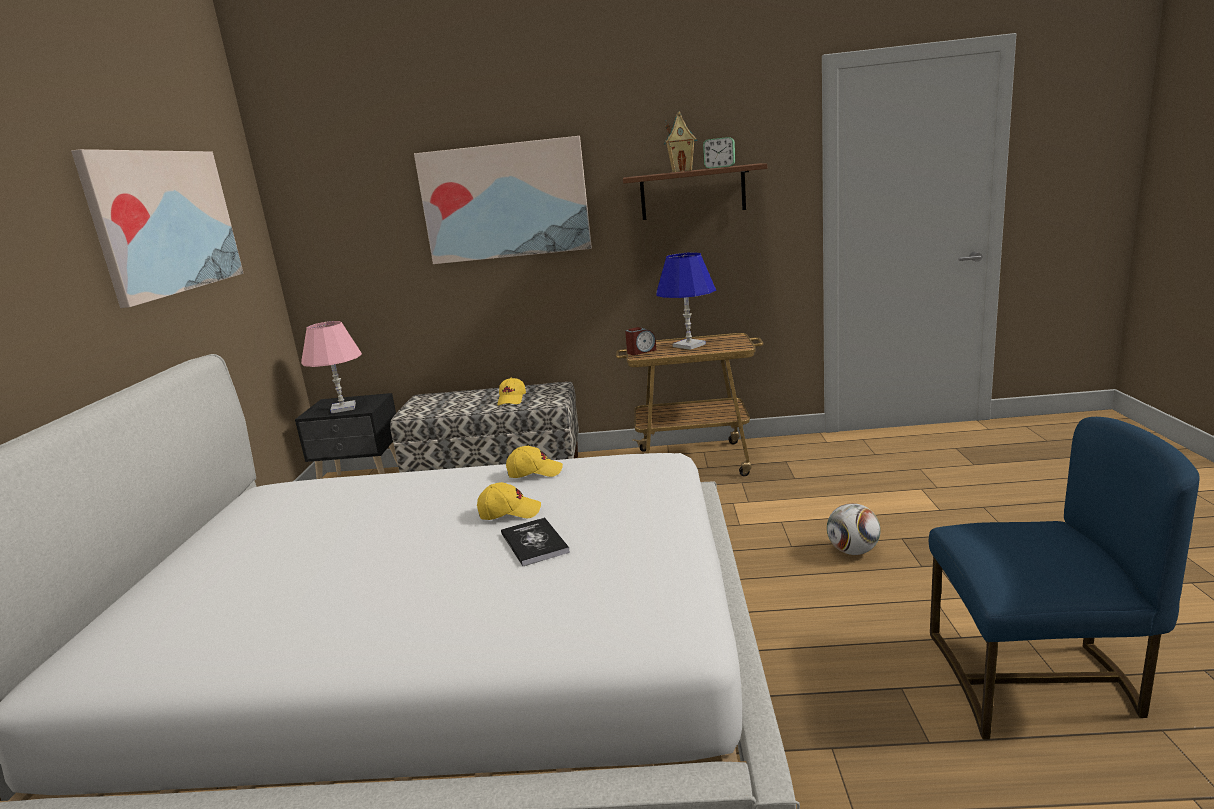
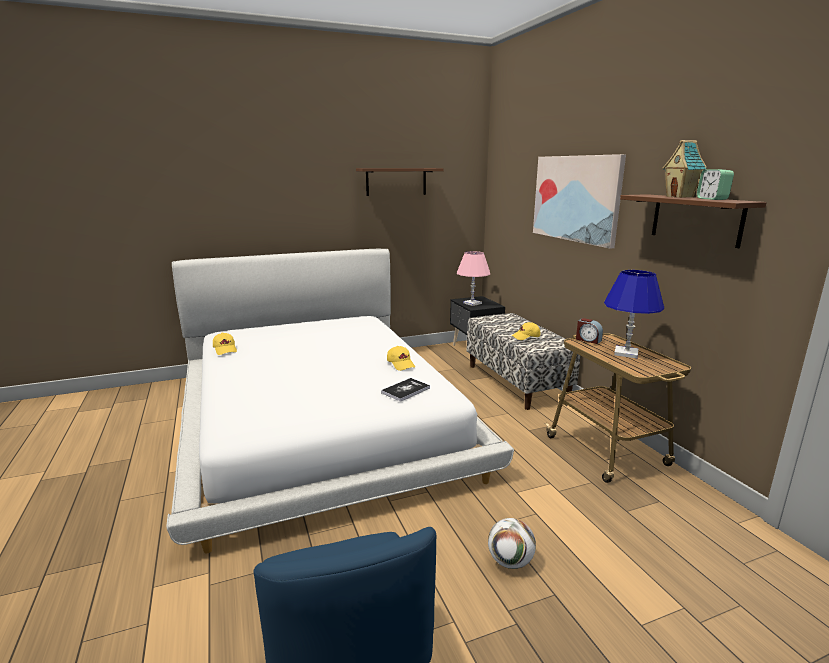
camera: 65 degrees right, 0 degrees up
picture [71,149,244,308] -> brown shelf [356,168,444,196]
yellow cap [477,482,541,520] -> yellow cap moved to [213,332,237,355]
book [501,517,570,566] -> book moved to [381,378,430,402]

